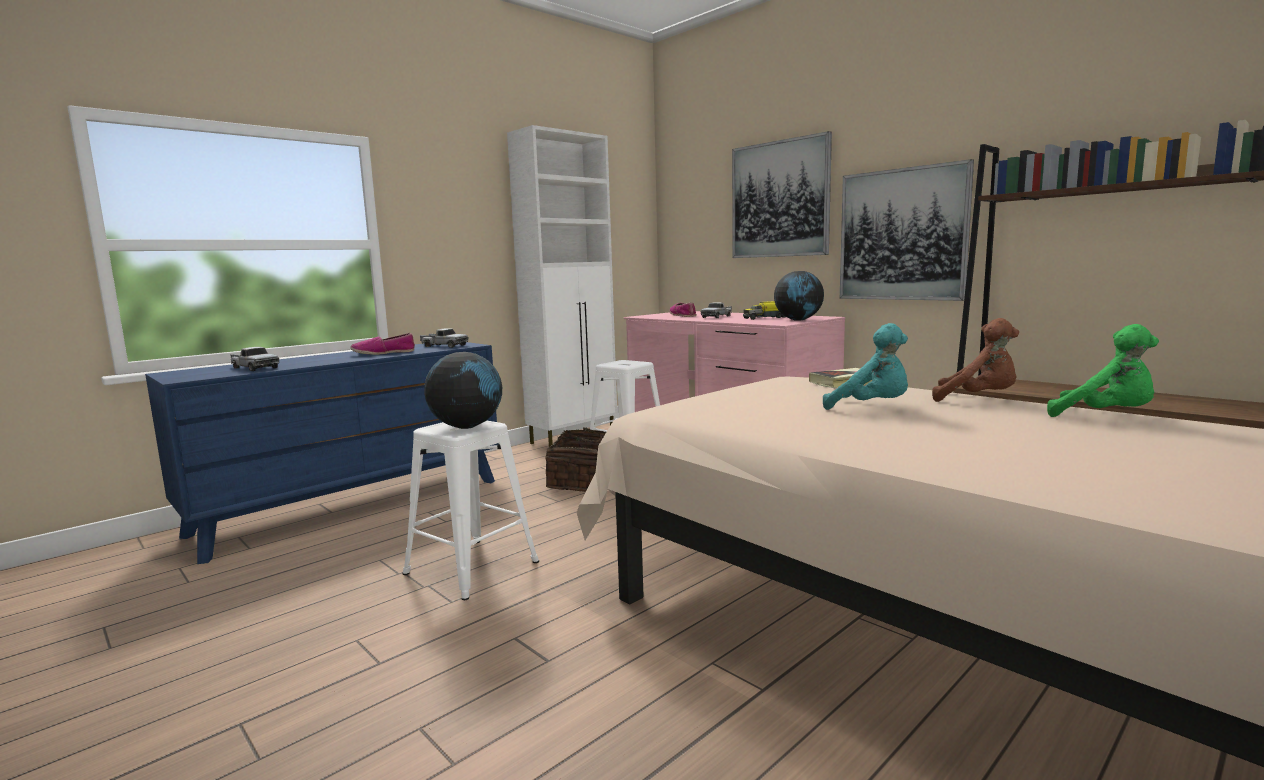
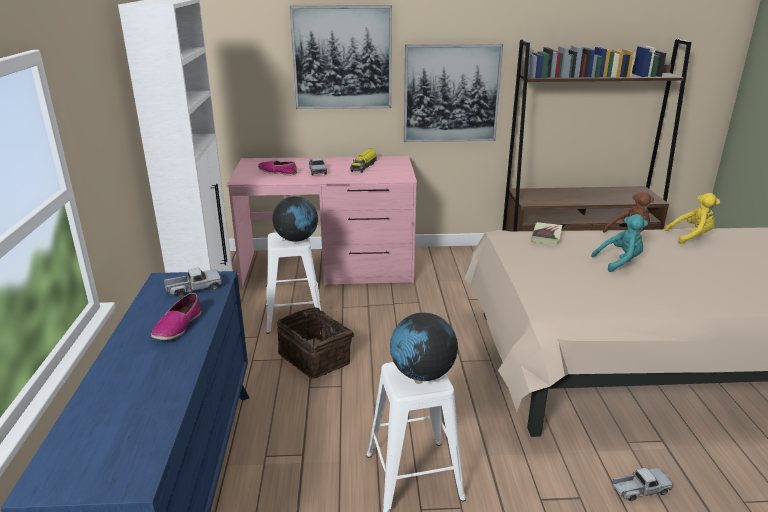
camera: 50 degrees left, 15 degrees up
toy truck [230,347,279,371] -> toy truck moved to [612,468,673,501]
globe [774,271,824,321] -> globe moved to [273,196,318,242]
green plush toy [1047,324,1159,417] -> yellow plush toy [665,193,720,244]

